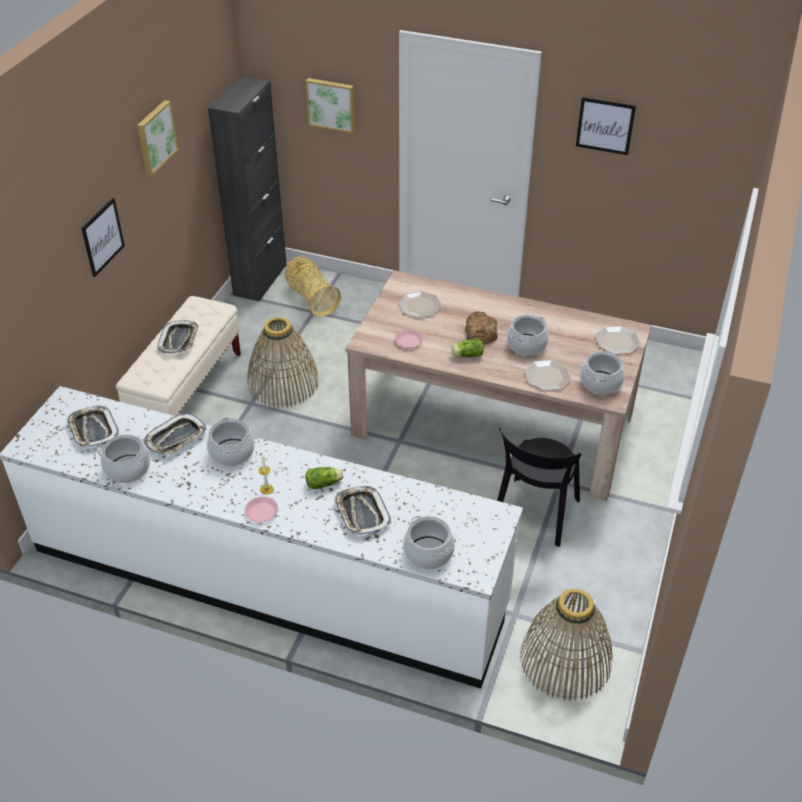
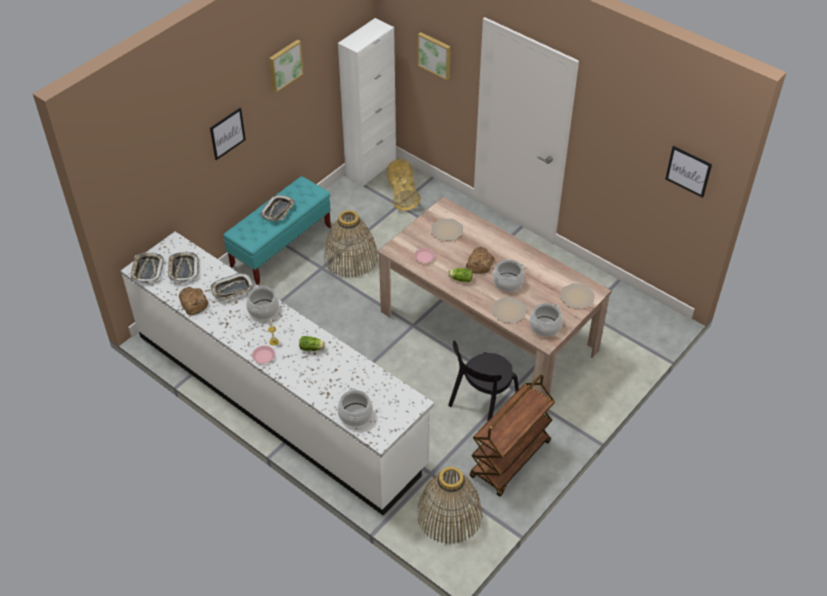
camera: 20 degrees right, 5 degrees up
cooking pot [97,434,150,483] -> bread [179,287,208,315]
beige bench [116,296,241,416] -> turquoise bench [223,176,331,285]
black cabinet [208,76,287,301] -> white cabinet [338,18,396,186]
tray [333,486,392,537] -> tray moved to [131,253,164,284]
picture [576,97,636,155] -> picture moved to [665,146,712,198]
none -> brown cart [470,374,555,497]

